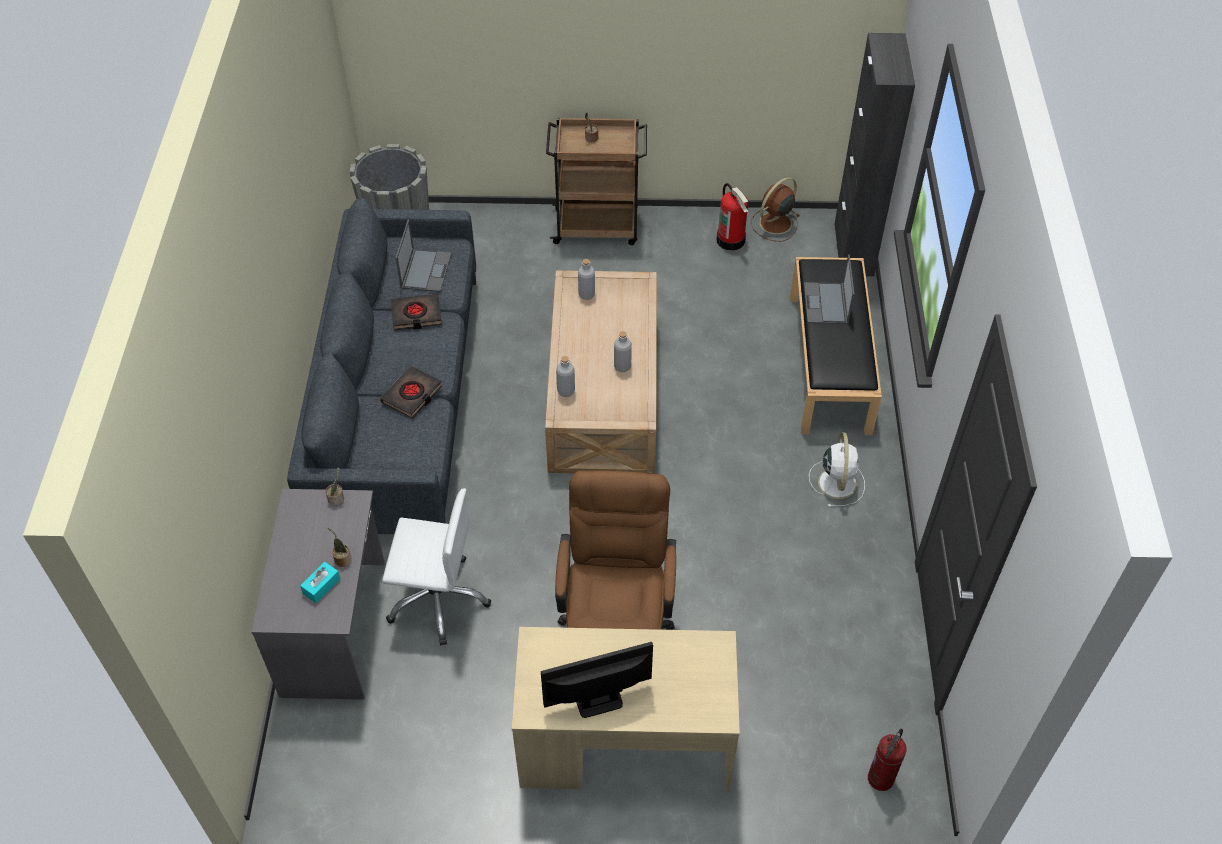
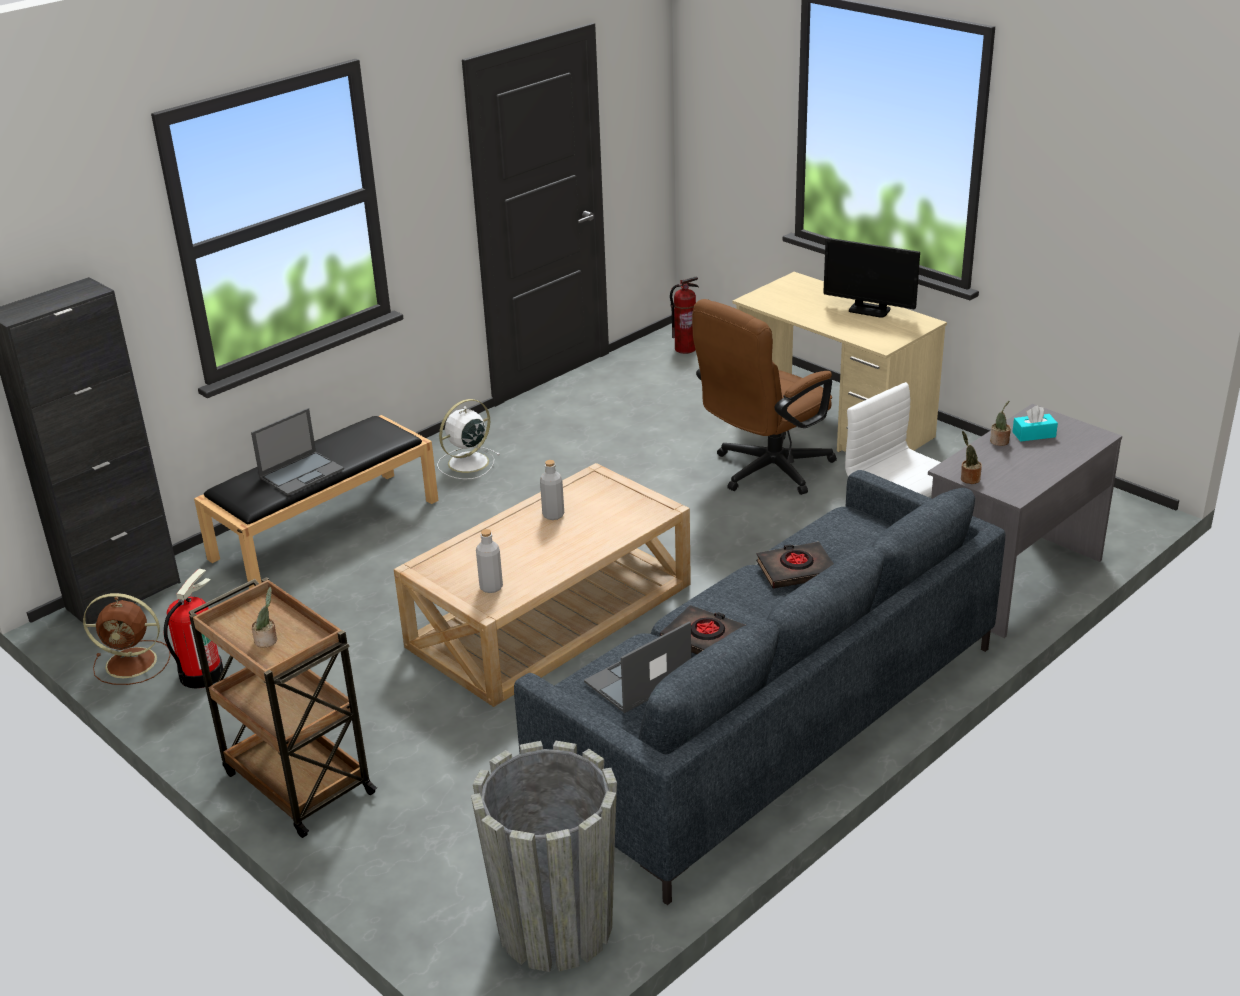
camera: 135 degrees left, 20 degrees down
grey bottle [556,356,575,397] -> none

